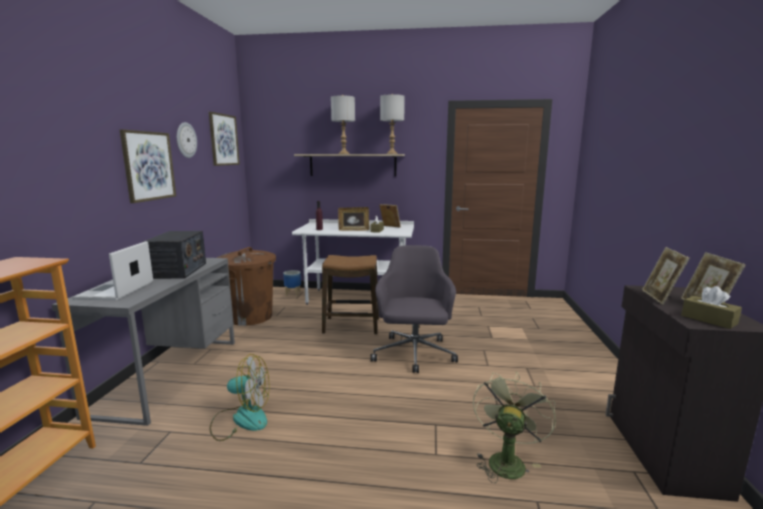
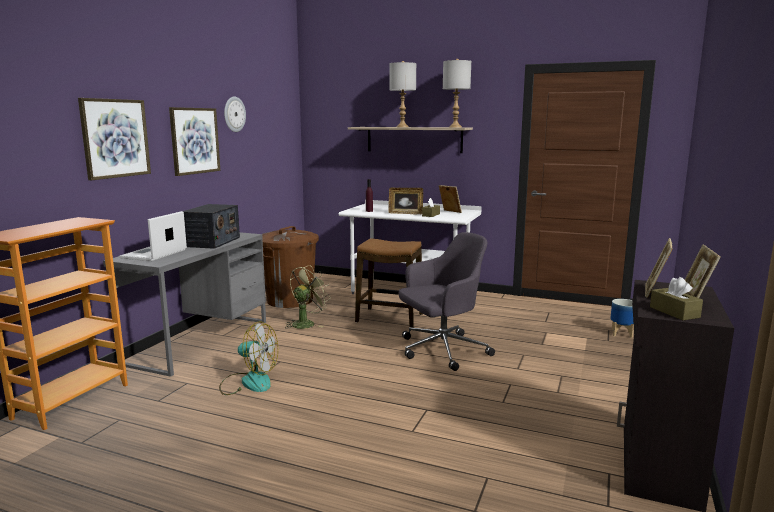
camera: 15 degrees right, 0 degrees up
picture [209,112,240,166] -> picture moved to [78,98,151,180]
planter [283,270,301,296] -> planter moved to [610,299,634,338]
grey office chair [370,245,458,373] -> grey office chair turned 45 degrees clockwise [399,232,495,371]
green fan [473,372,556,483] -> green fan moved to [286,265,331,329]

